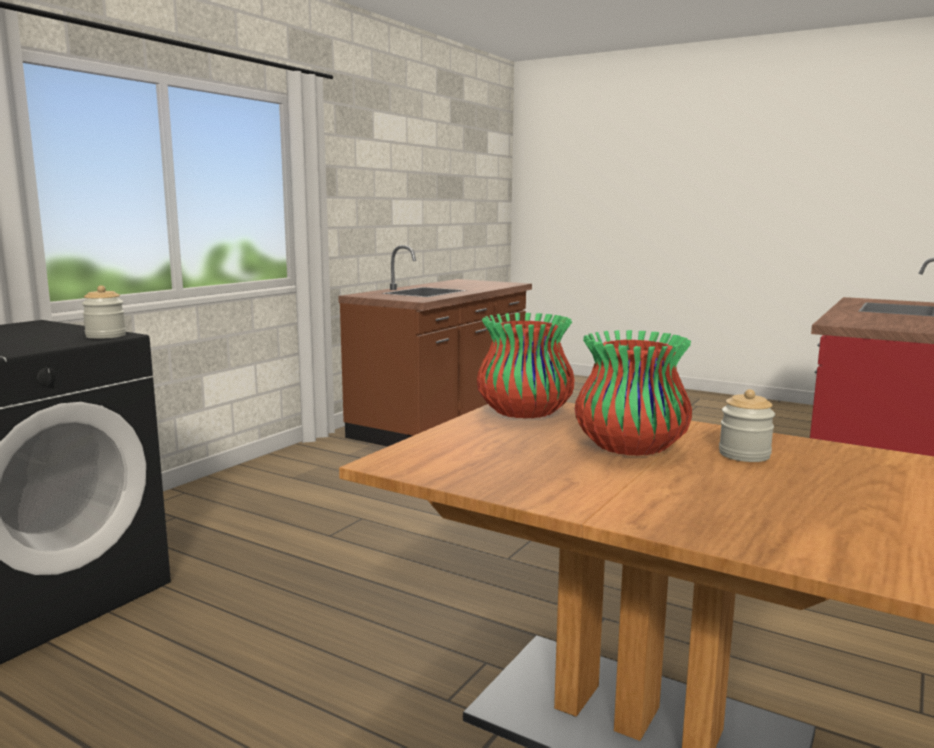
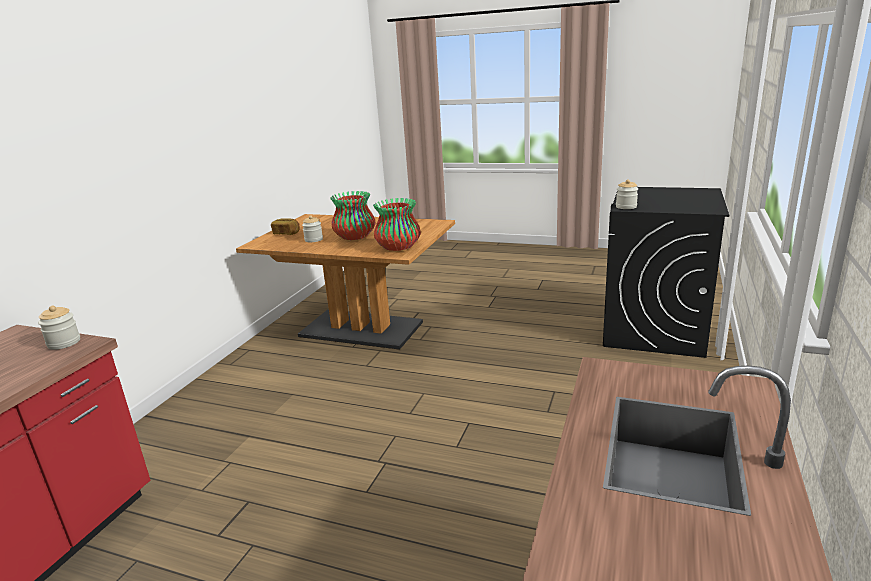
camera: 170 degrees right, 10 degrees up
none -> jar [38,306,80,350]
none -> bread [271,218,300,235]

